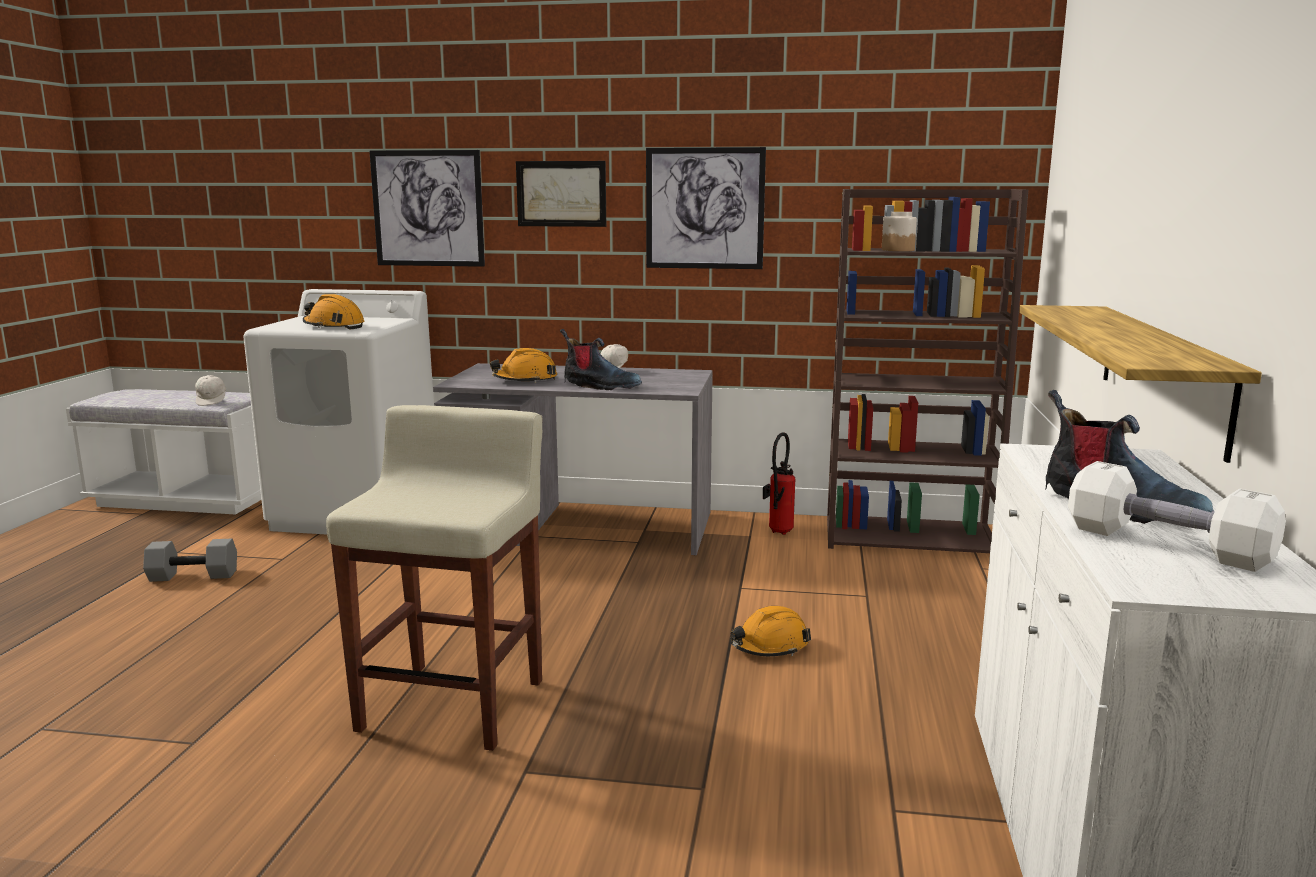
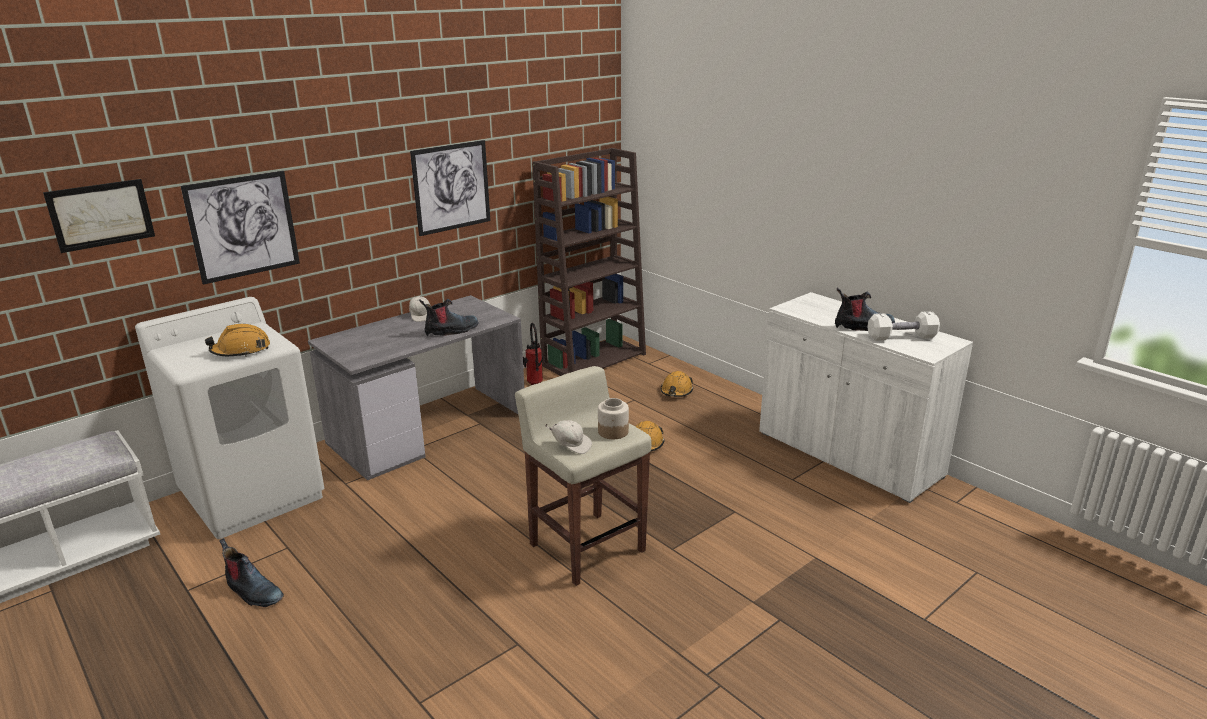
camera: 50 degrees left, 10 degrees up
grey dumbbell [143,538,237,582] -> boot [219,538,284,607]
white cap [195,375,226,406] -> white cap moved to [545,420,592,454]
orange hard hat [490,348,557,383] -> orange hard hat moved to [661,371,693,397]
picture [516,161,606,227] -> picture moved to [43,179,155,253]
jar [882,212,918,251] -> jar moved to [598,398,629,439]
shelf [1019,305,1262,463] -> none

